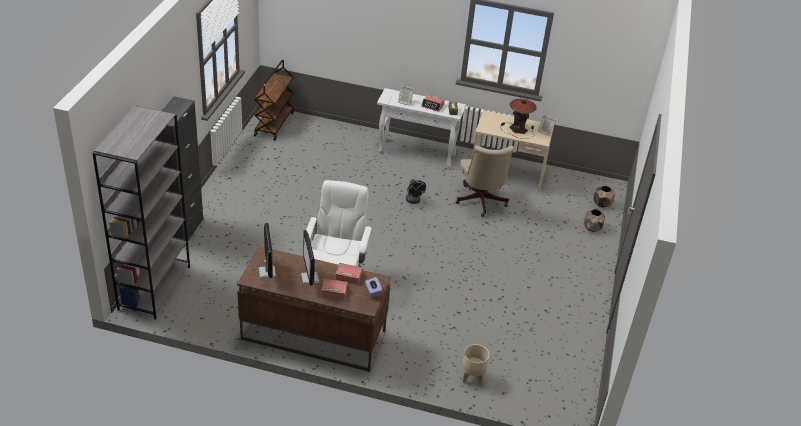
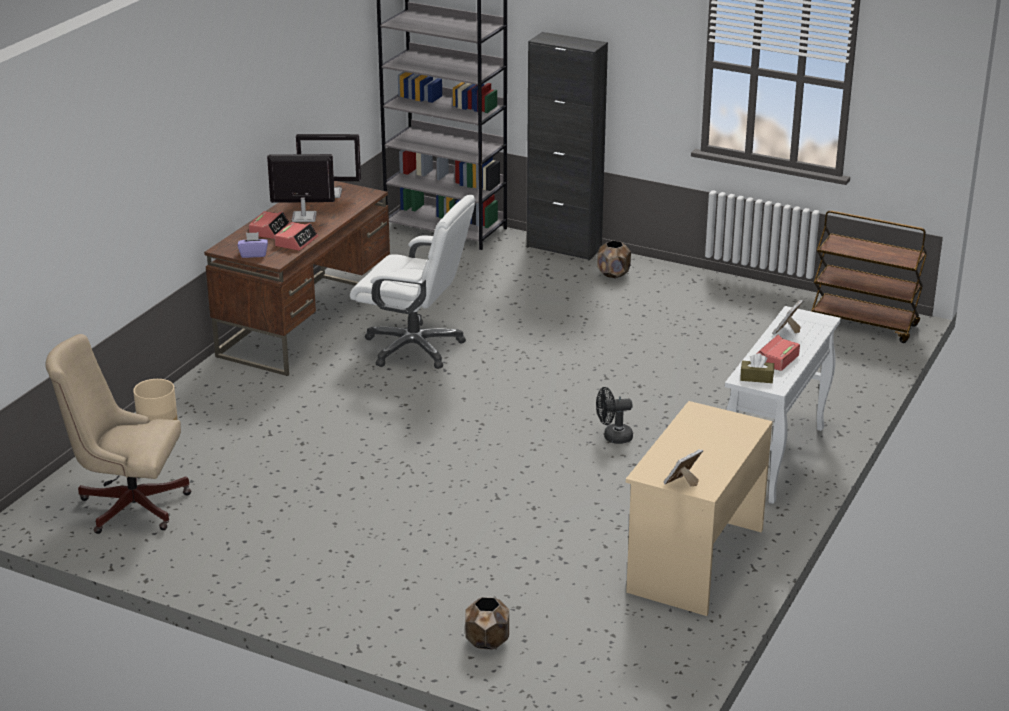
camera: 105 degrees right, 10 degrees down
beige office chair [456,145,514,217] -> beige office chair moved to [45,334,191,534]
table lamp [501,99,537,139] -> none
brown planter [593,186,615,208] -> brown planter moved to [597,241,631,278]

